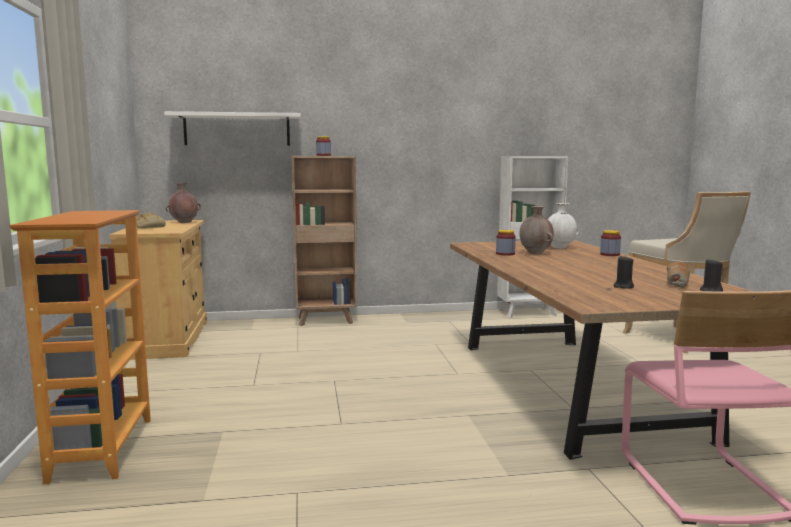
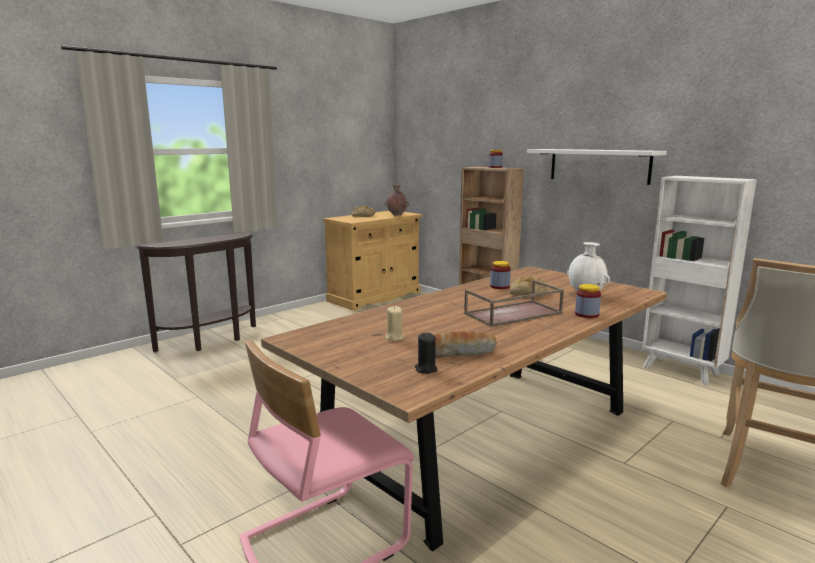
camera: 55 degrees right, 5 degrees up
bookcase [9,210,151,484] -> brown console table [137,232,256,352]
white shelf [164,111,301,146] -> white shelf moved to [527,149,667,185]
brown vase [519,206,554,254] -> bread [510,275,547,298]
black candle [614,255,634,289] -> beige candle [385,306,404,341]
none -> brown tray [464,280,564,327]

